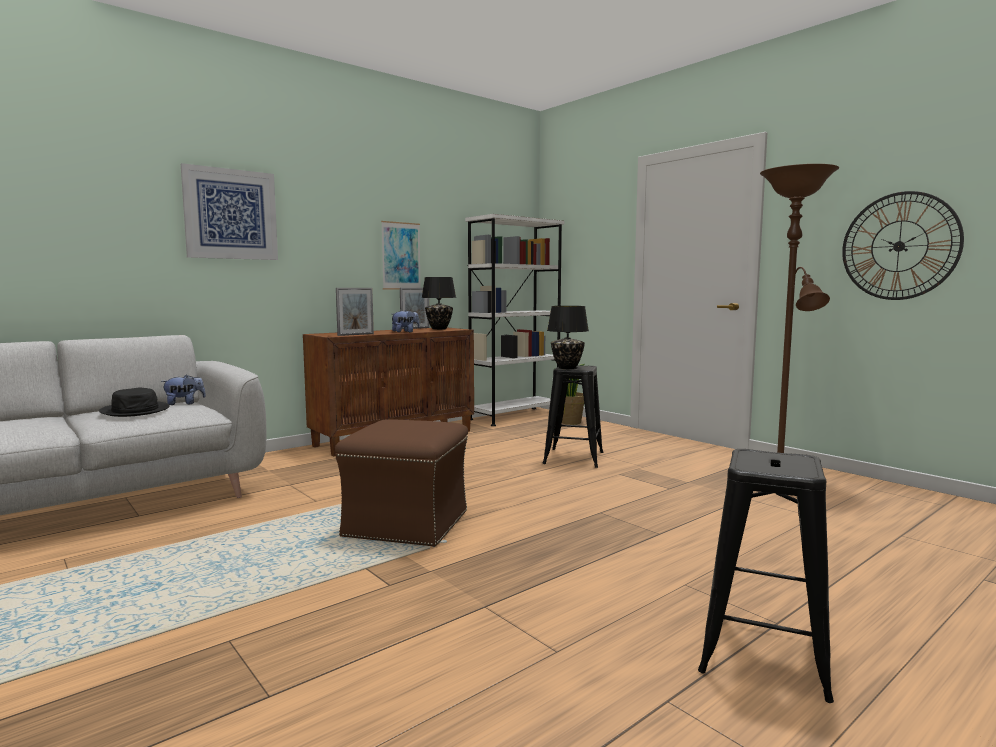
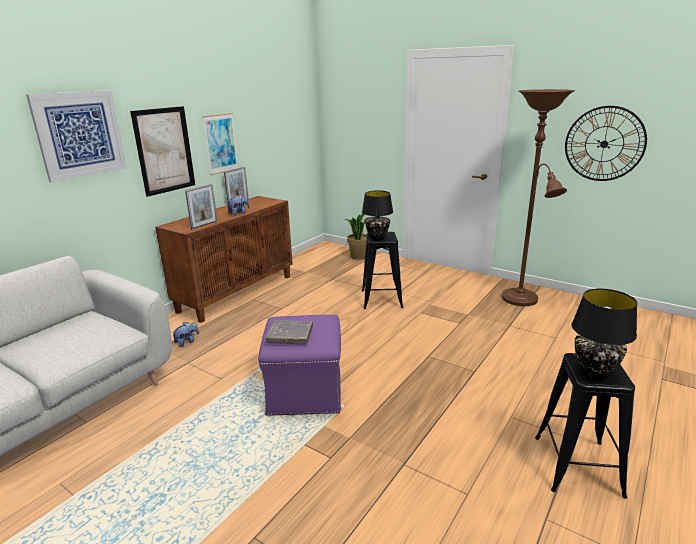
camera: 15 degrees left, 15 degrees up
black hat [99,388,170,417] -> none
plush toy [161,375,206,405] -> plush toy moved to [171,322,199,347]
brown ottoman [335,419,468,547] -> purple ottoman [258,315,341,416]
black table lamp [422,277,456,330] -> black table lamp moved to [572,289,637,381]
white bookcase [465,214,564,426] -> none
none -> picture [130,106,195,197]
none -> grey book [265,320,313,345]

